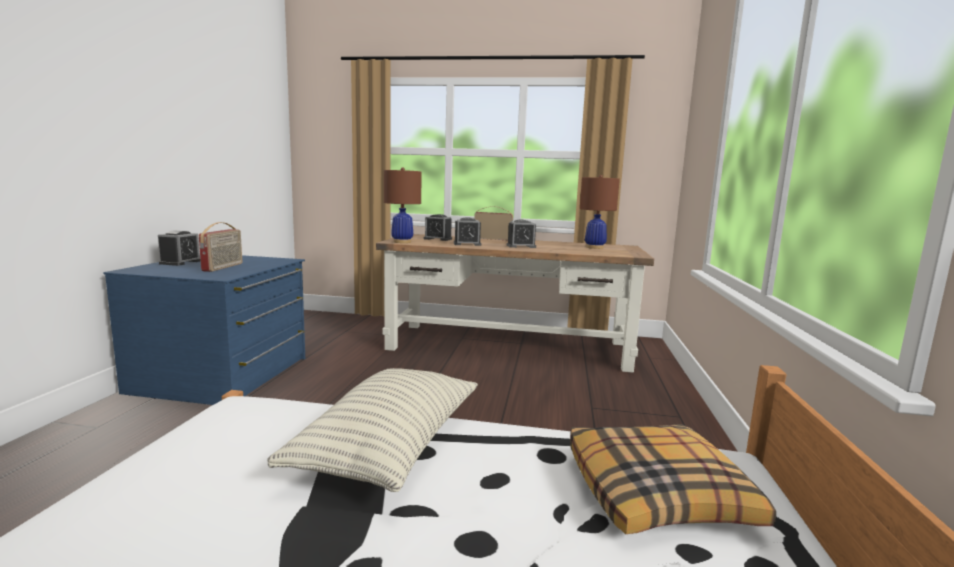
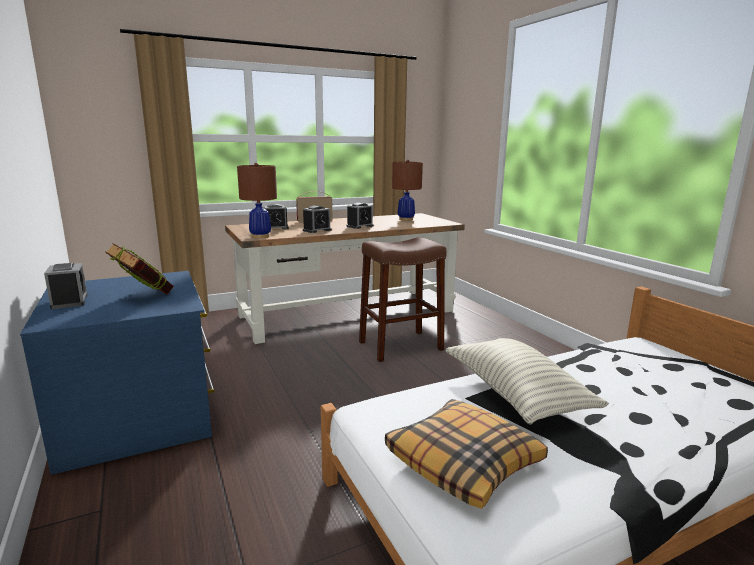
camera: 35 degrees left, 5 degrees up
radio [199,222,242,272] -> book [105,243,174,295]
pillow [570,424,776,534] -> pillow moved to [385,399,548,509]
none -> brown stool [359,237,447,362]

